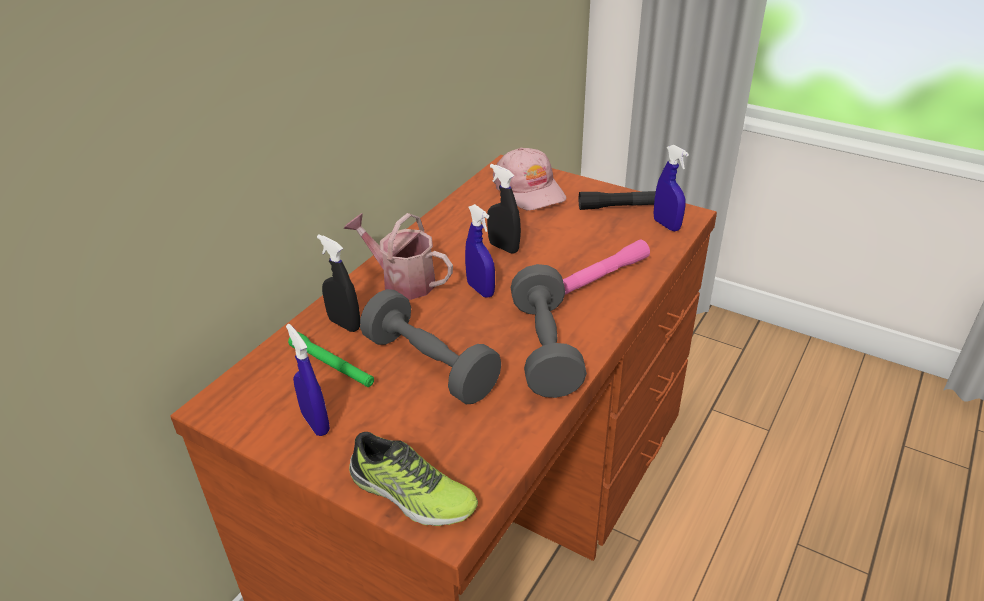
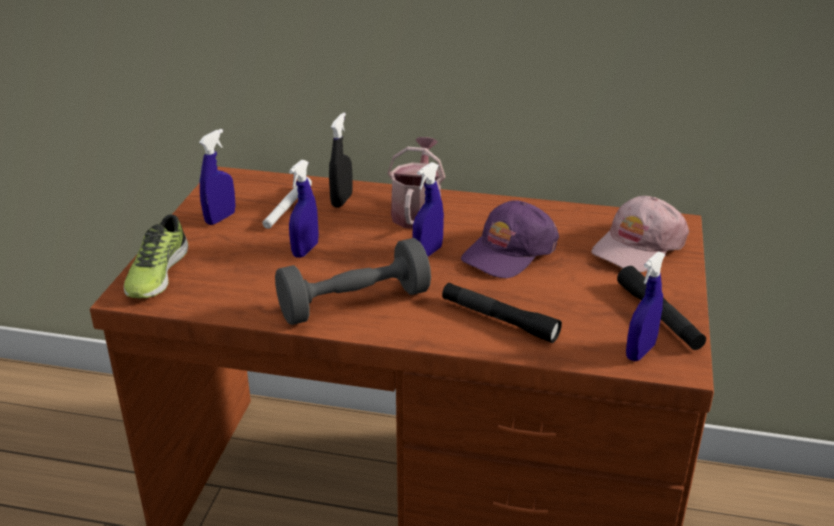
camera: 70 degrees right, 5 degrees down
green flashlight [288,332,374,387] -> white flashlight [262,176,312,229]
grey dumbbell [360,289,501,404] -> blue spray bottle [289,160,319,258]
black spray bottle [487,164,521,254] -> purple cap [461,200,559,278]
pink flashlight [563,240,650,294] -> black flashlight [442,283,562,343]

